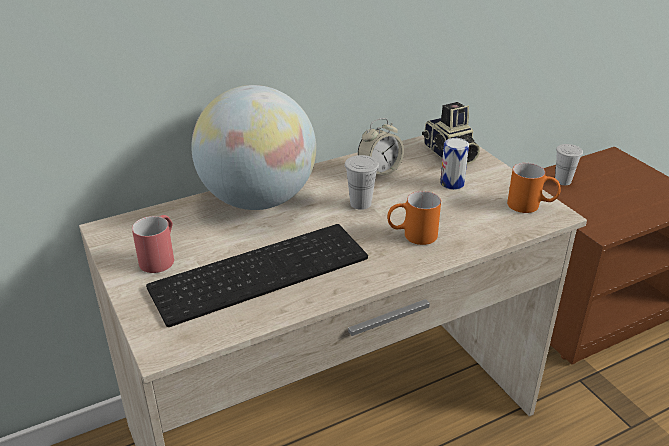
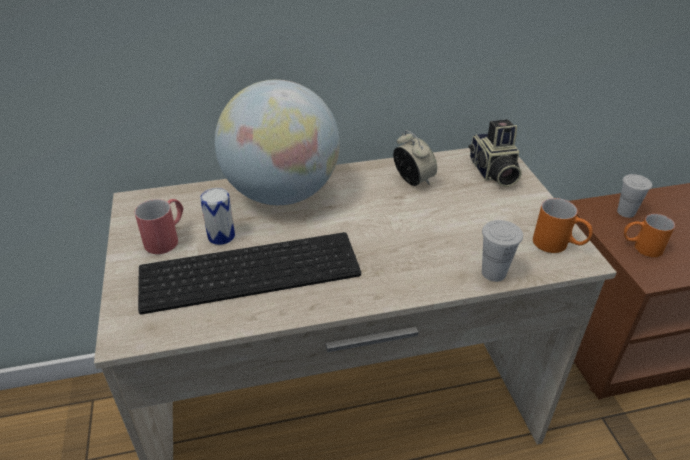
camera: 15 degrees right, 5 degrees up
white cup [345,155,379,210] -> white cup moved to [482,220,523,282]
alarm clock [358,118,404,176] -> alarm clock turned 105 degrees counterclockwise [393,130,437,186]
orange mug [387,191,441,245] -> orange mug moved to [624,214,675,257]
can [440,138,469,190] -> can moved to [200,188,235,245]

